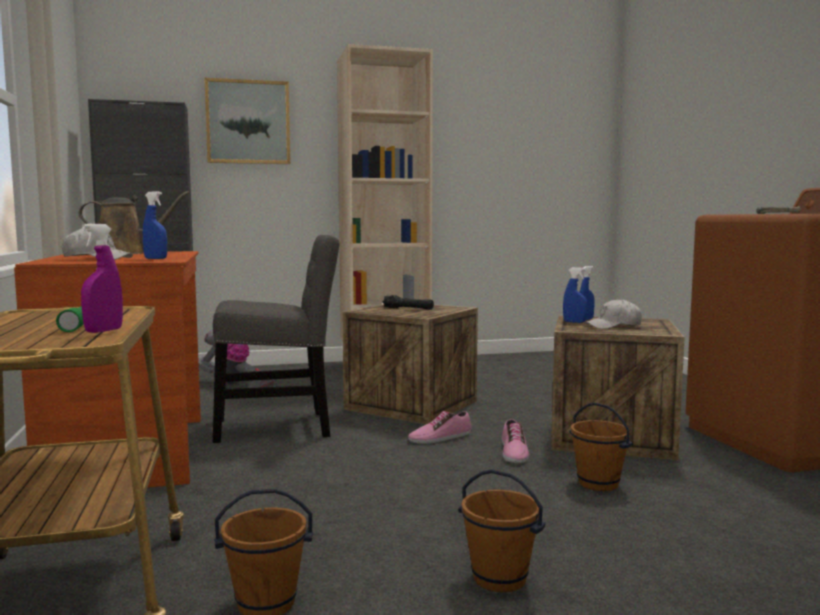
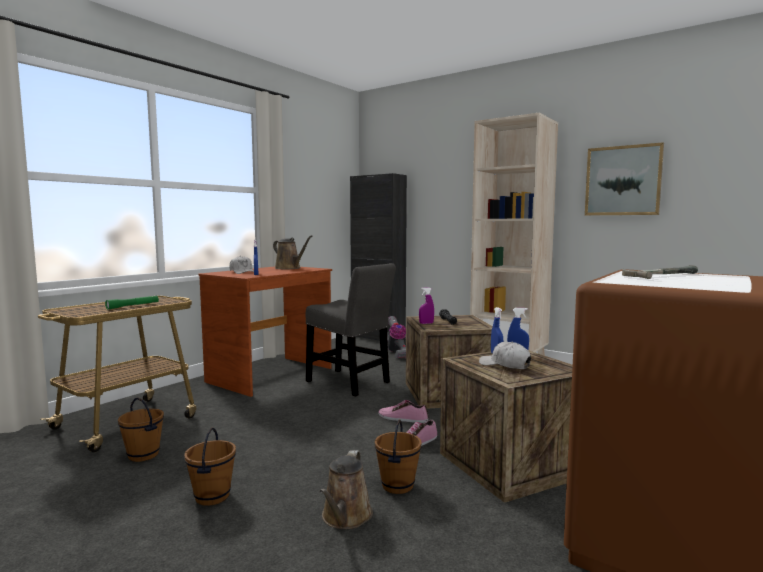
camera: 50 degrees right, 0 degrees up
purple spray bottle [81,224,123,333] -> purple spray bottle moved to [419,287,434,324]
picture [204,78,290,164] -> picture moved to [585,142,664,215]
none -> brown watering can [319,450,373,529]

